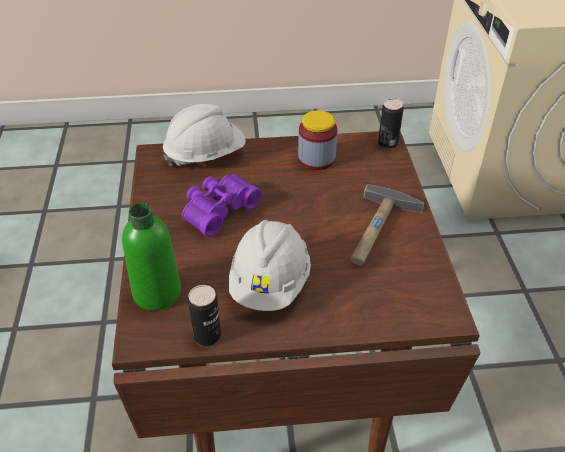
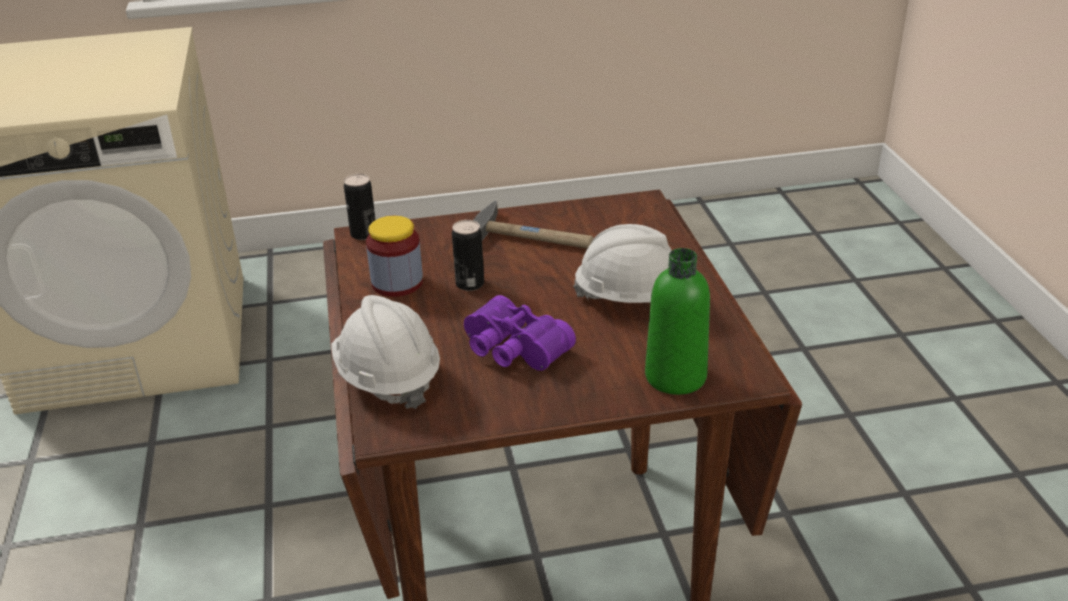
camera: 95 degrees left, 10 degrees down
can [188,285,221,346] -> can moved to [452,220,484,291]

